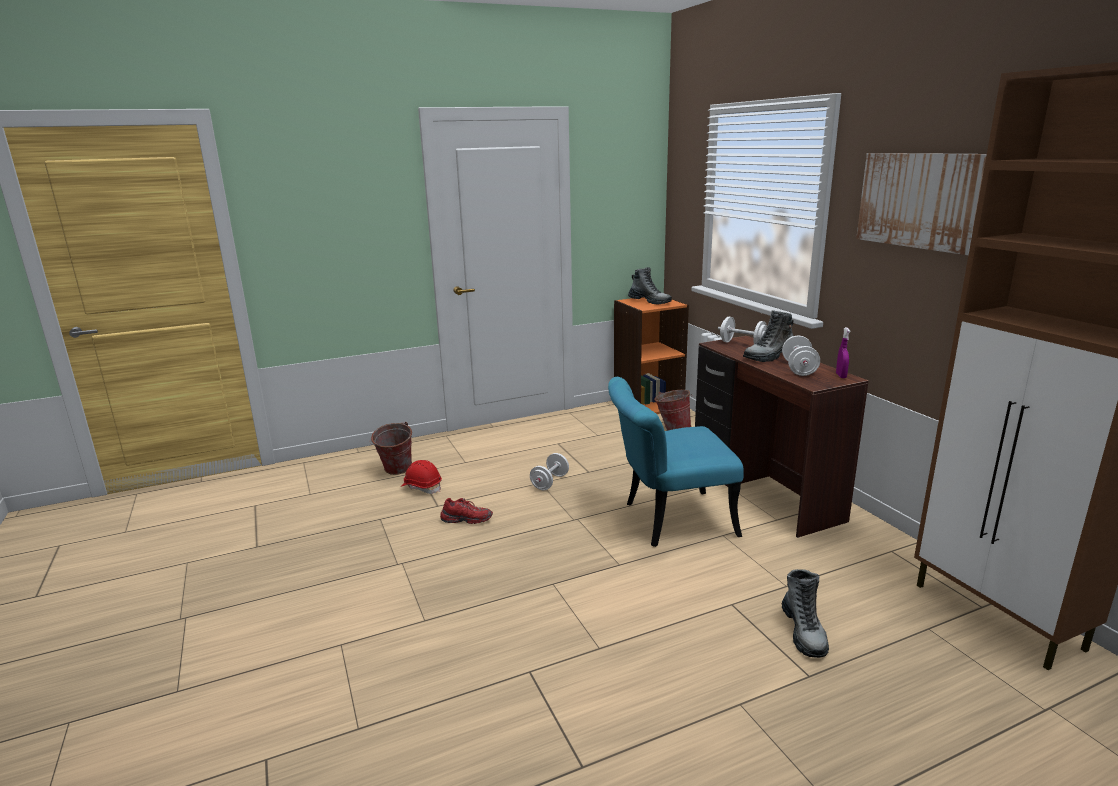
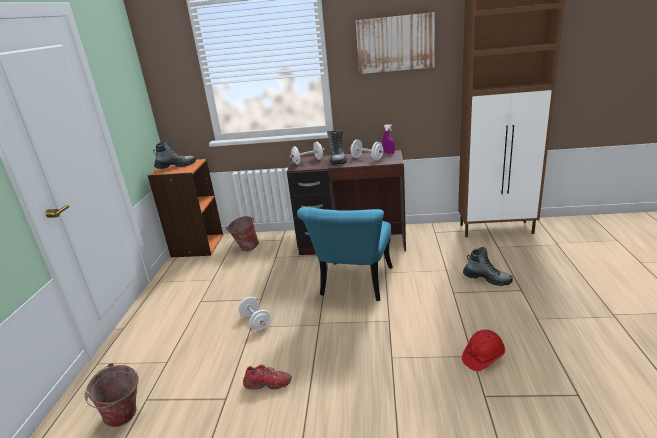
camera: 60 degrees left, 5 degrees up
red hard hat [401,460,442,494] -> red hard hat moved to [462,329,505,371]
red shoe [440,498,493,524] -> red shoe turned 60 degrees clockwise [243,365,292,390]

